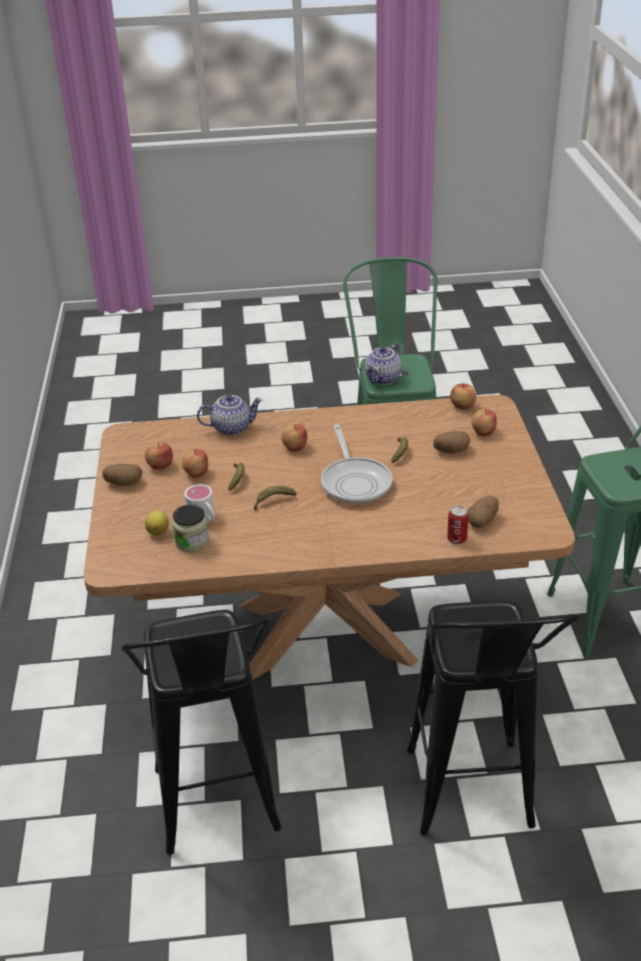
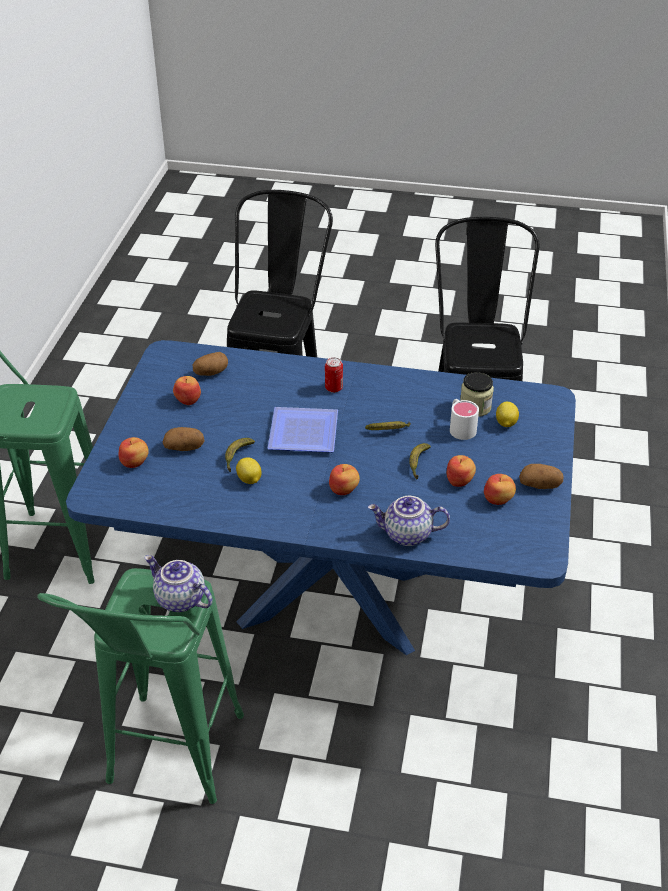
camera: 165 degrees left, 5 degrees up
brown dining table [84,395,575,680] -> blue dining table [66,340,576,655]
frying pan [321,424,392,504] -> plate [268,407,338,452]
teapot [365,343,402,385] -> teapot turned 105 degrees counterclockwise [144,555,213,612]
can [447,506,469,544] -> can moved to [325,357,343,393]
apple [450,383,476,409] -> apple moved to [173,376,201,405]
none -> lemon [236,457,262,484]

